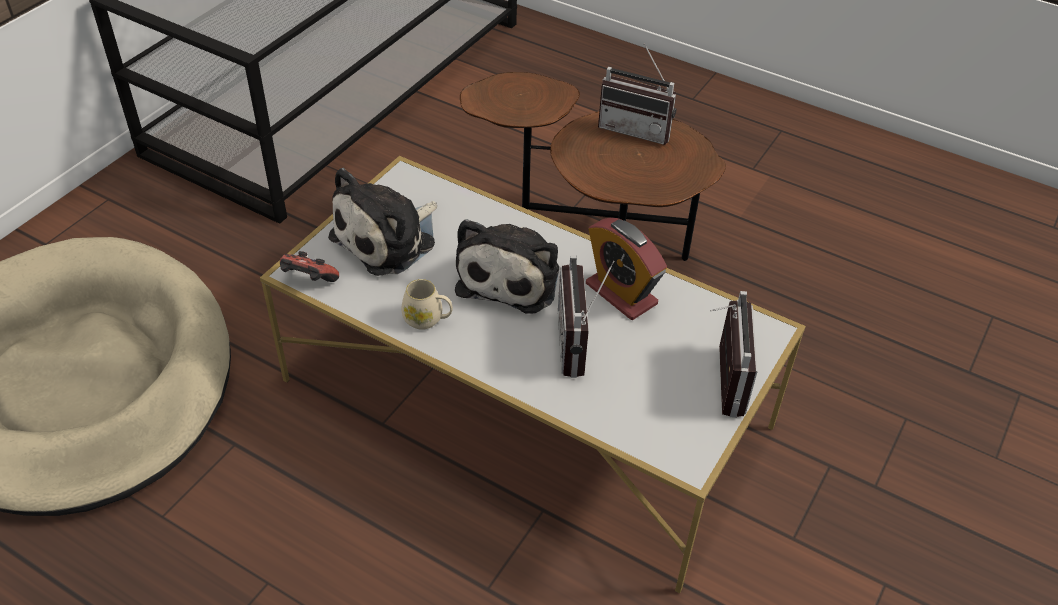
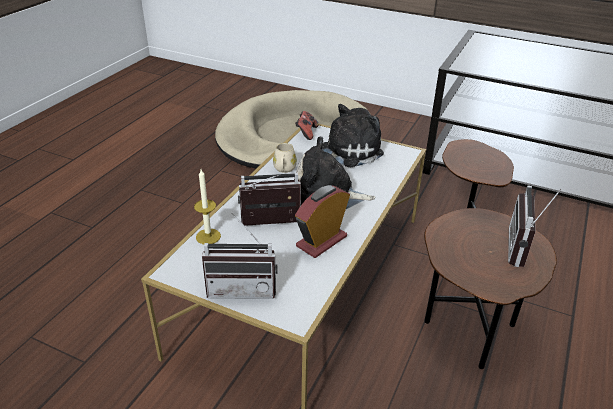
camera: 85 degrees right, 10 degrees down
plush toy [328,168,437,276] -> plush toy turned 105 degrees clockwise [322,104,384,167]
none -> candle [194,169,221,244]

